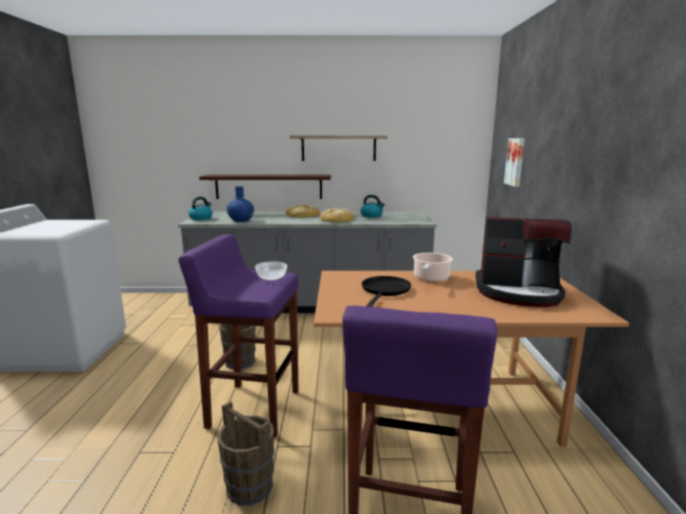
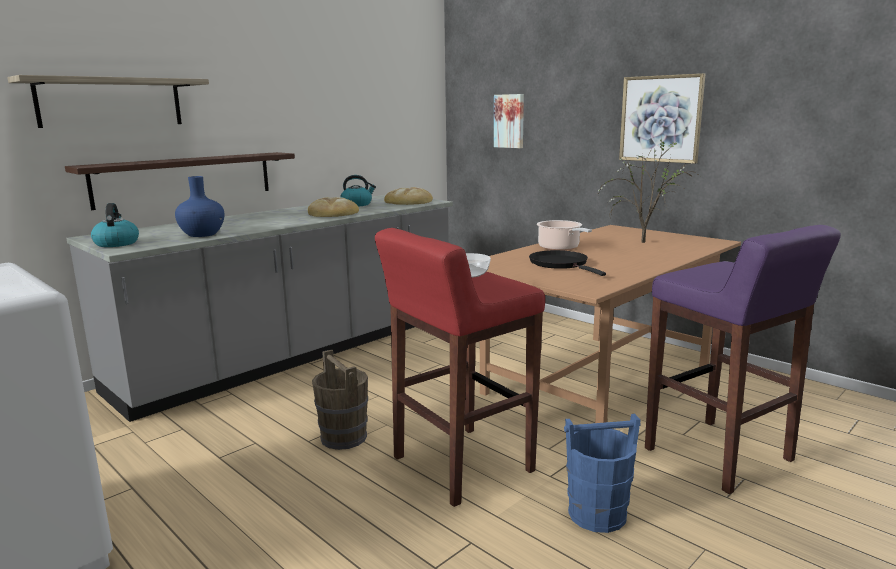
camera: 45 degrees left, 0 degrees up
purple stool [179,234,299,437] -> red stool [375,228,545,507]
brown bucket [218,401,274,506] -> blue bucket [564,414,641,533]
bread [285,204,320,218] -> bread moved to [384,187,433,205]
shelf [290,135,388,161] -> shelf moved to [7,75,209,128]
coffee machine [475,217,572,307] -> potted plant [598,139,700,243]
none -> picture [619,73,705,164]

